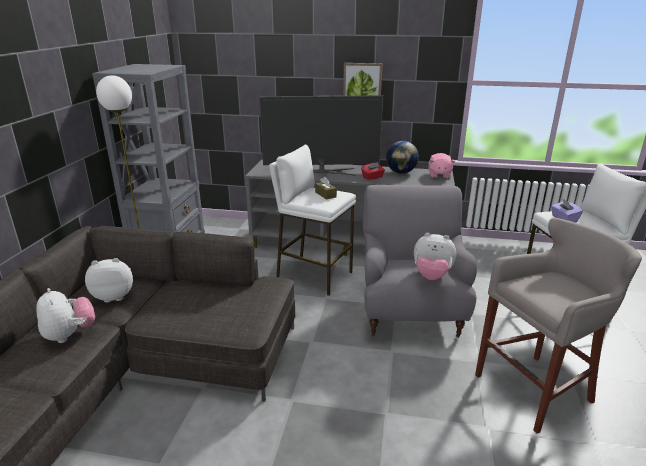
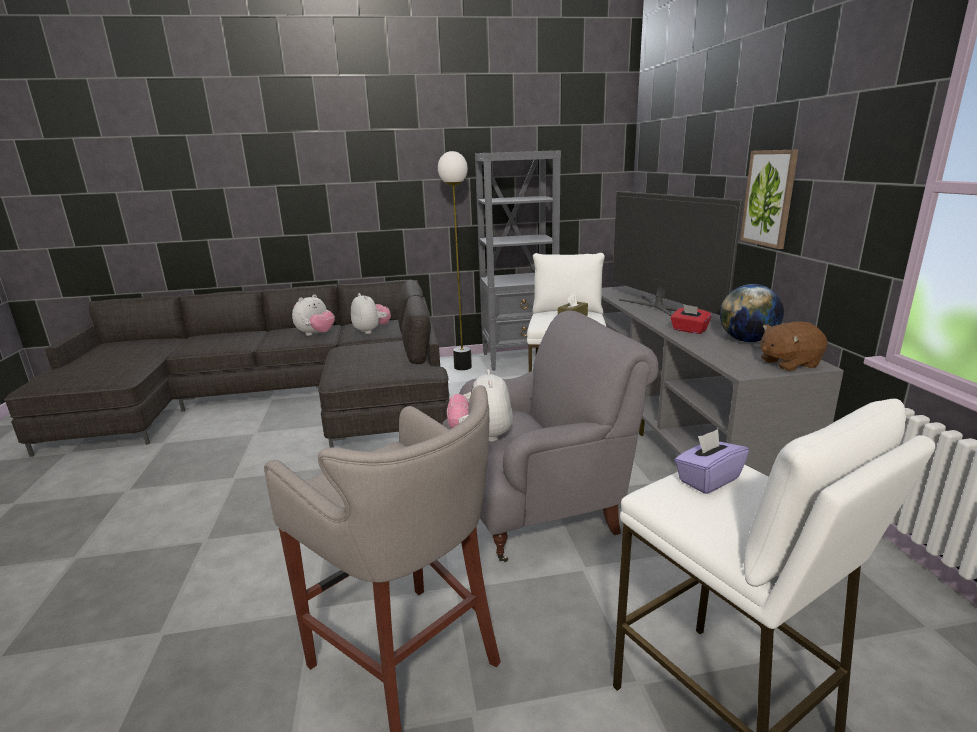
camera: 70 degrees right, 5 degrees down
pink plush toy [429,153,455,179] -> brown plush toy [761,321,828,371]

